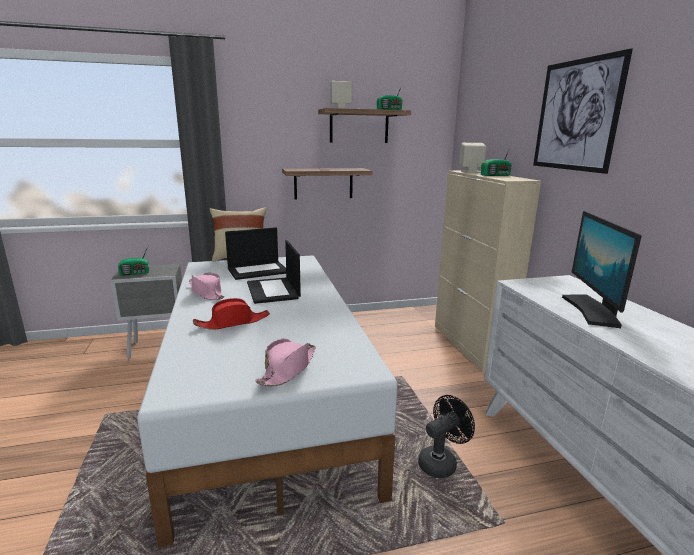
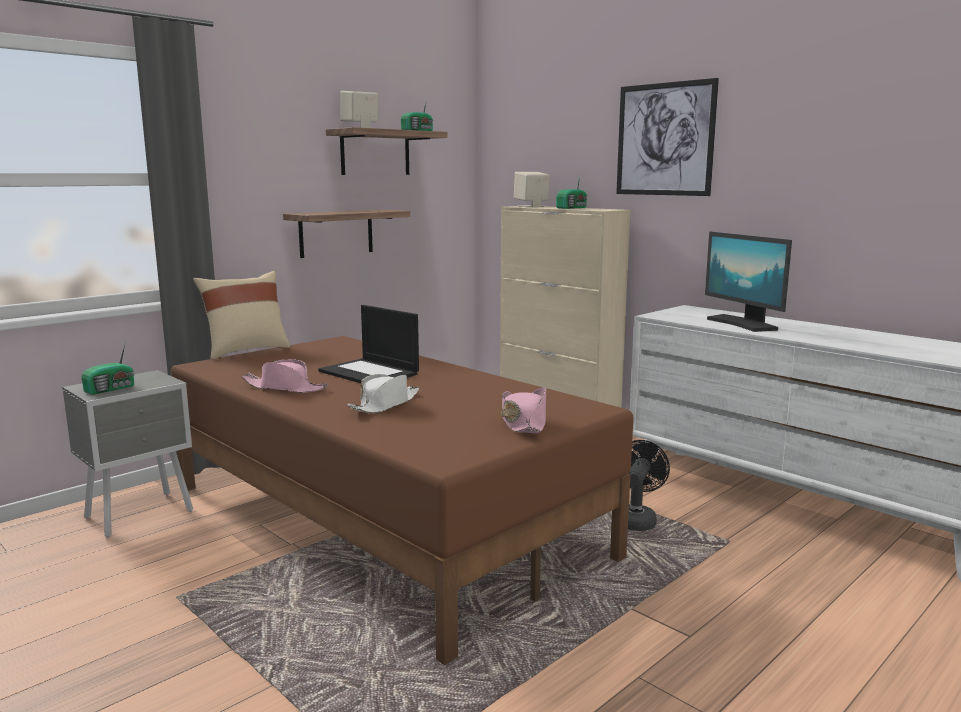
camera: 30 degrees left, 5 degrees down
white bed [138,255,398,548] -> brown bed [171,336,633,665]
red hat [193,298,270,330] -> white hat [348,374,419,413]
laptop [225,228,286,280] -> none

